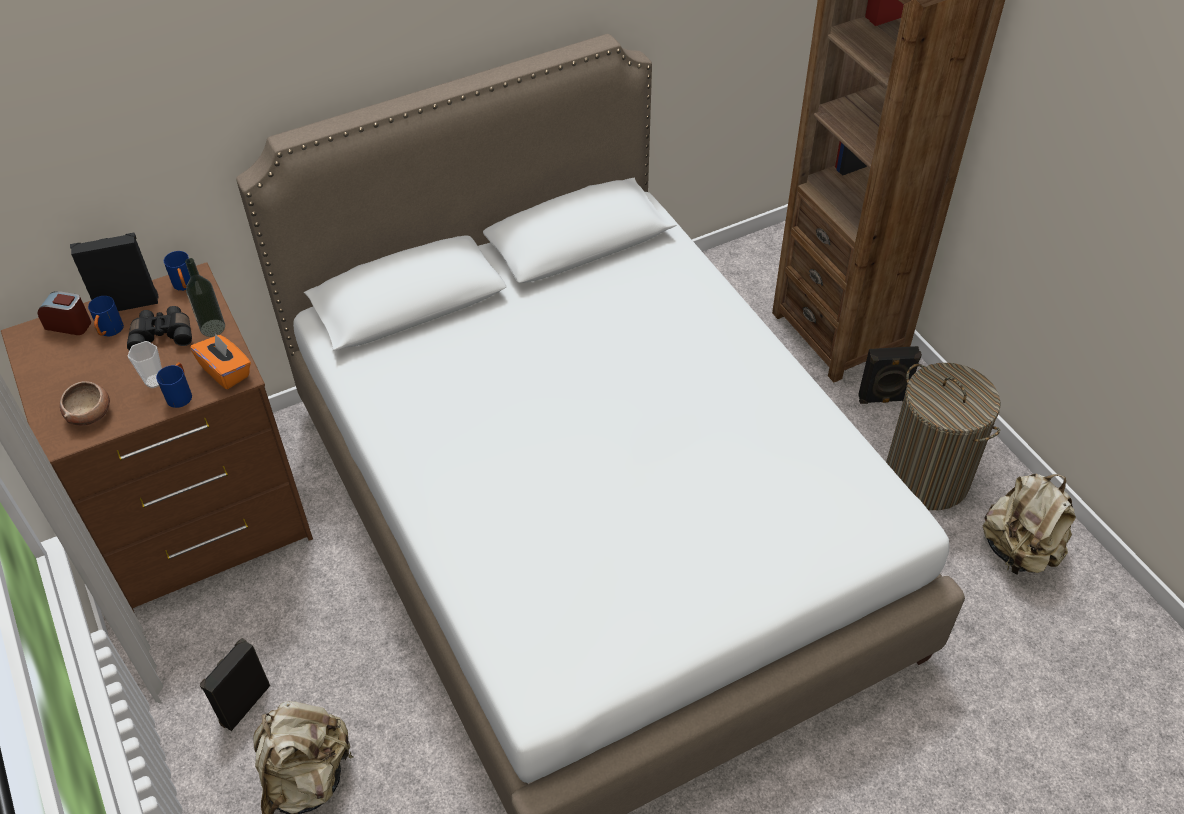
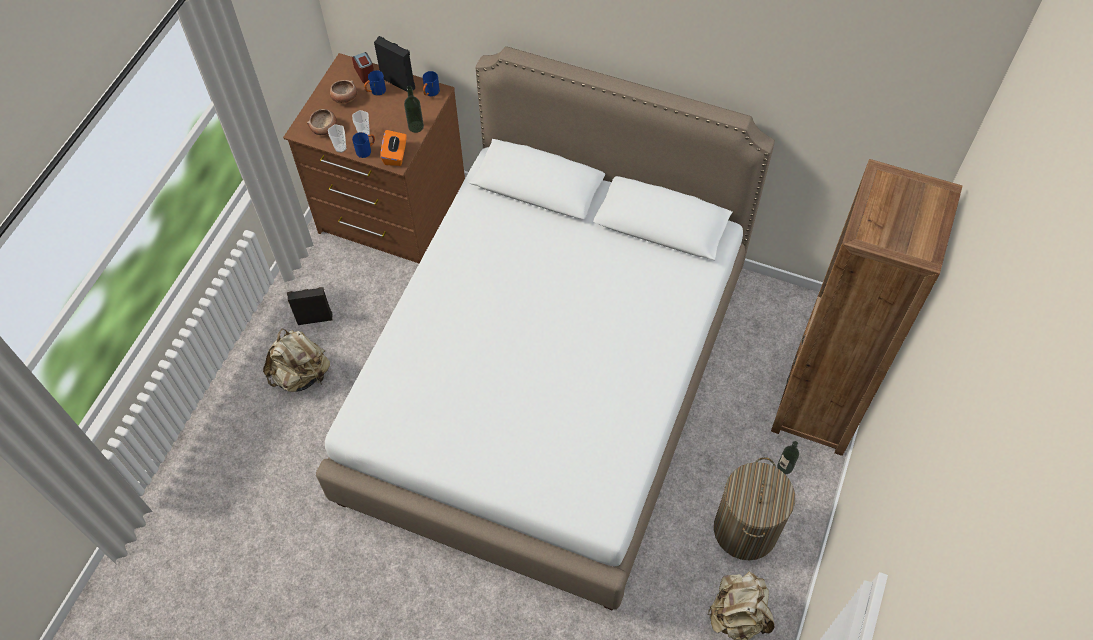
camera: 50 degrees right, 10 degrees up
black binoculars [127,306,192,351] -> none
black speaker [858,346,922,404] -> bottle [777,441,799,474]
none -> cup [328,124,346,153]
none -> bowl [330,80,357,104]

